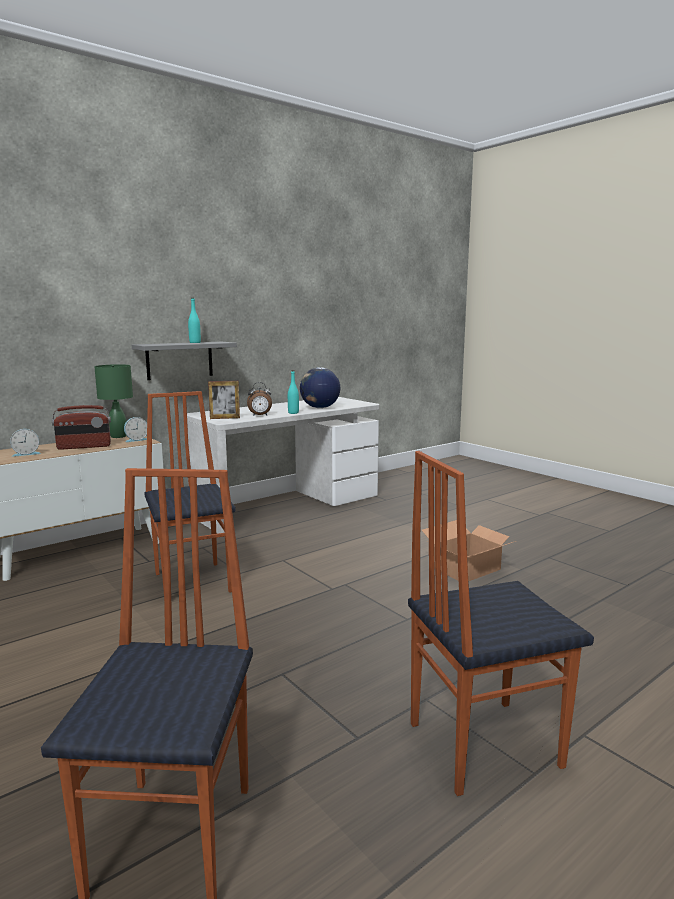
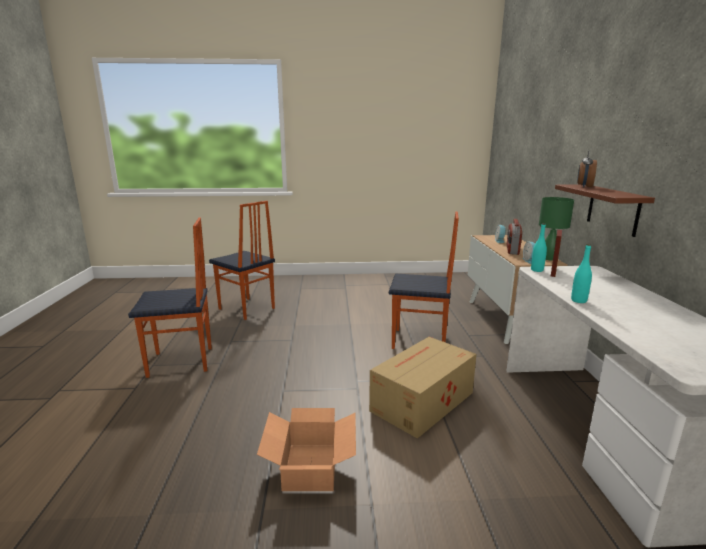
camera: 125 degrees right, 5 degrees up
grey shelf [132,342,237,380] -> brown shelf [555,184,655,237]
turquoise bottle [188,298,201,343] -> turquoise bottle moved to [531,223,547,272]
alarm clock [247,382,272,416] -> alarm clock moved to [577,150,597,188]
globe [300,367,340,408] -> none
chair [408,451,594,796] -> chair turned 60 degrees clockwise [128,217,212,378]
none -> cardboard box [369,337,476,439]

